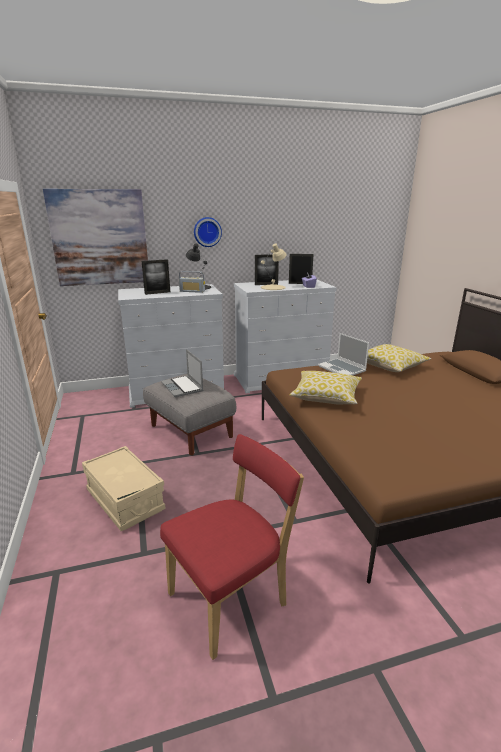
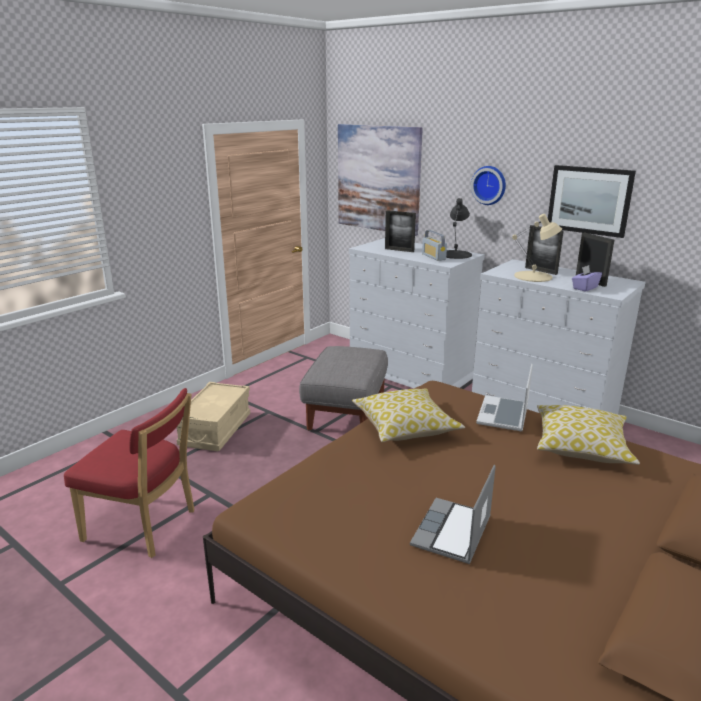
camera: 55 degrees right, 0 degrees up
laptop [161,349,203,397] -> laptop moved to [410,465,496,564]
none -> picture [548,165,636,238]

